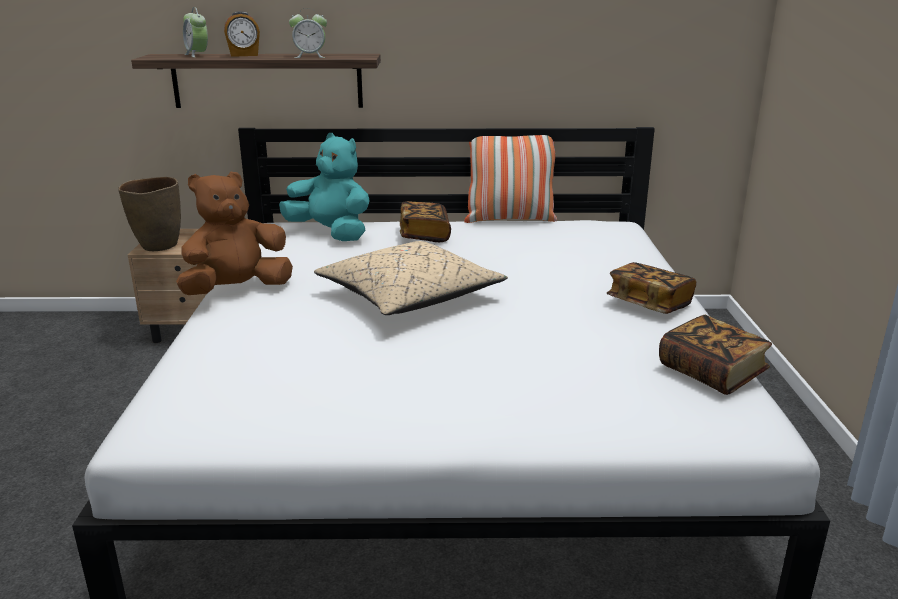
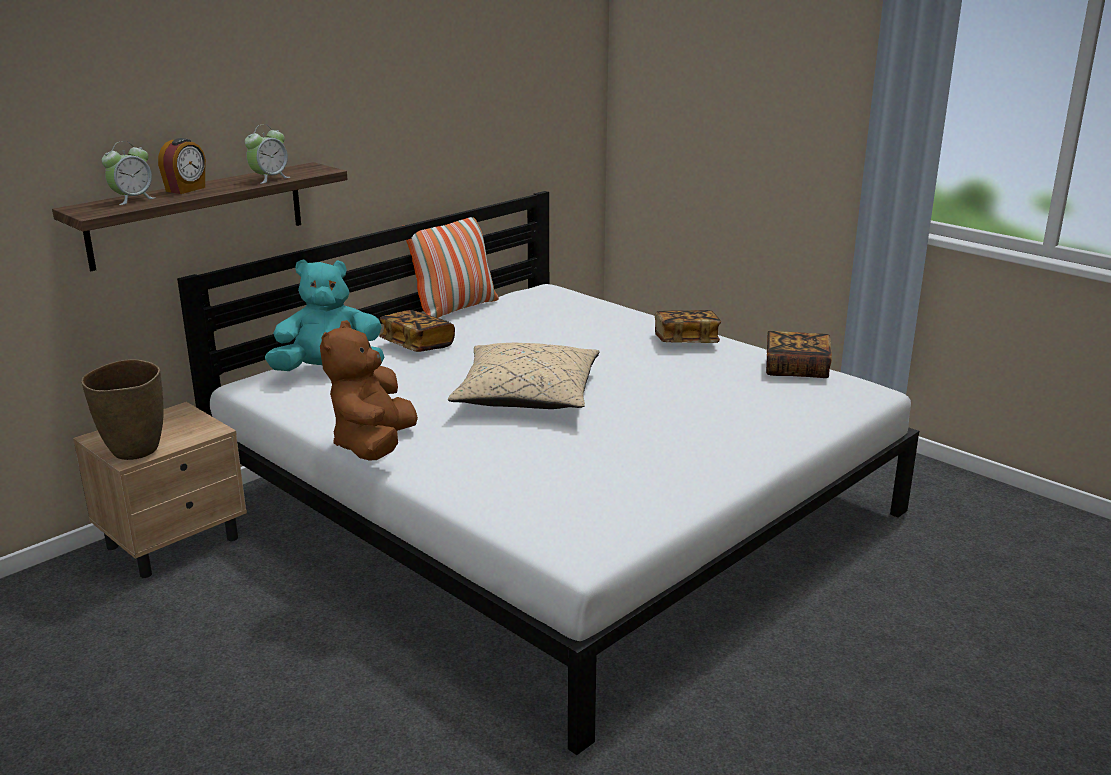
camera: 45 degrees left, 0 degrees up
alarm clock [183,7,208,57] -> alarm clock turned 60 degrees counterclockwise [102,141,156,205]

